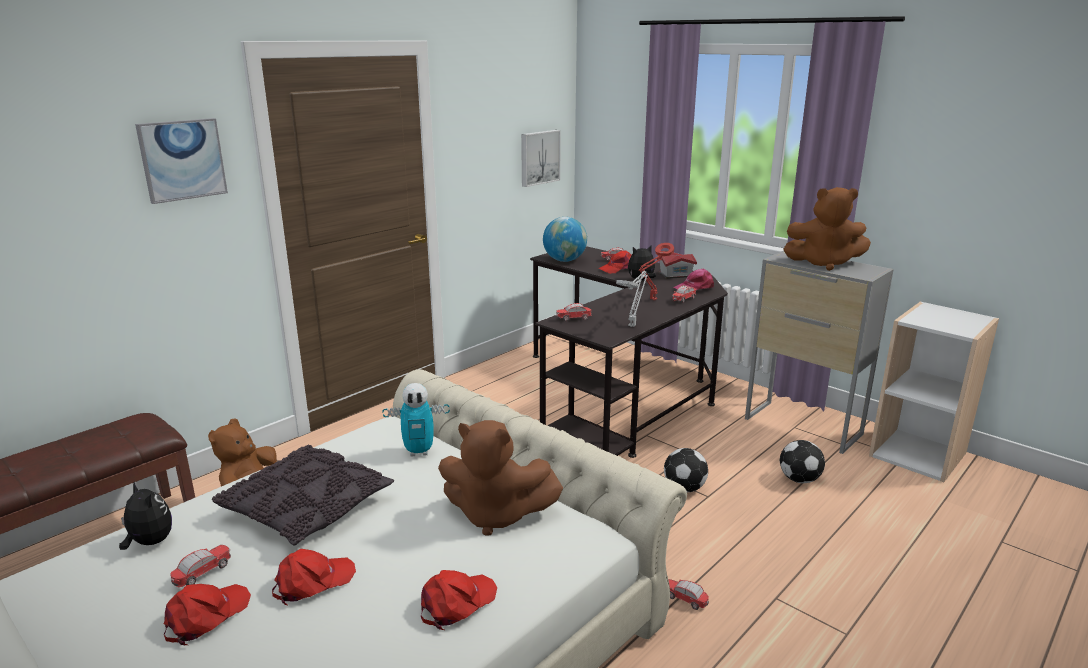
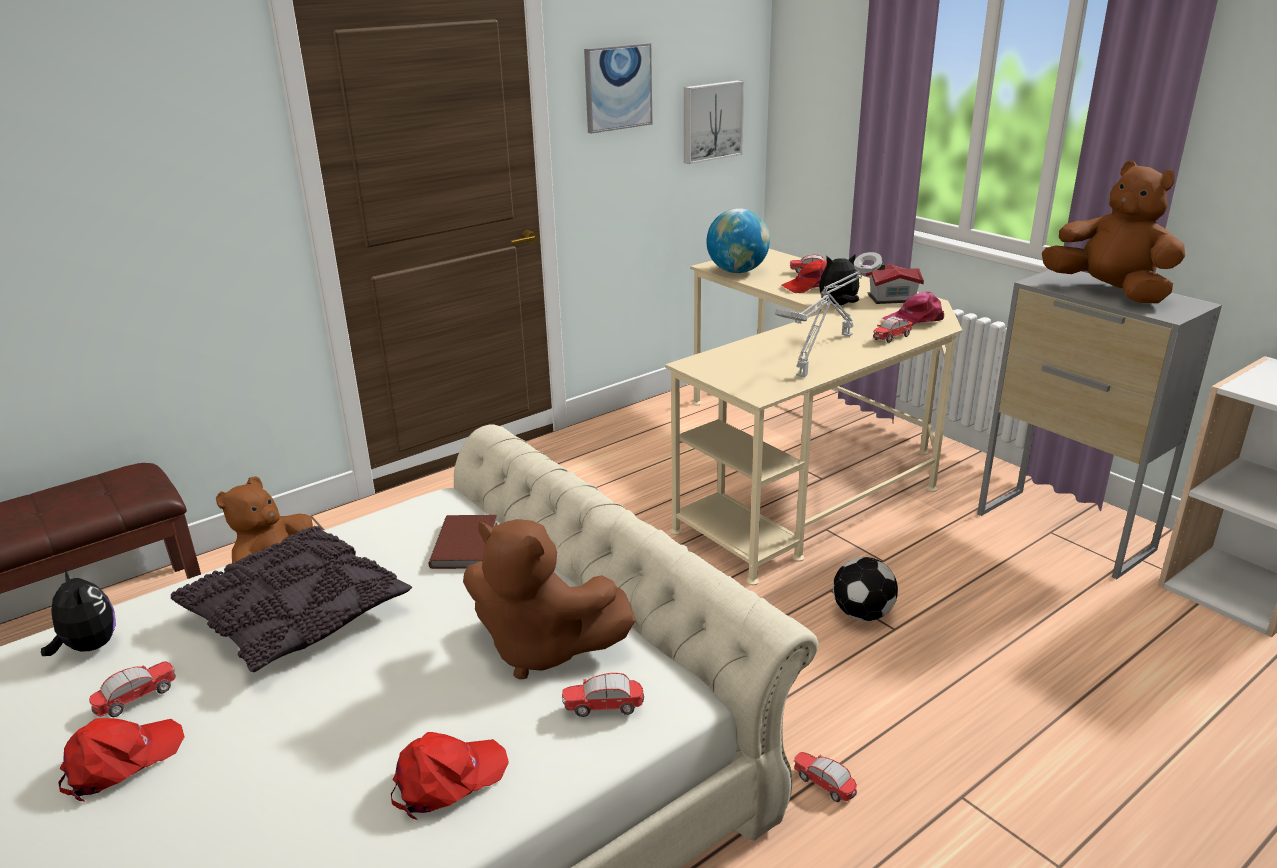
camera: 10 degrees right, 5 degrees up
picture [135,118,228,204] -> picture moved to [584,43,652,134]
red cap [272,549,356,606] -> none
toy robot [383,383,450,457] -> brown book [428,515,498,569]
black desk [530,246,728,458] -> beige desk [665,249,962,585]
toy car [556,303,592,321] -> toy car moved to [562,673,644,717]
red table lamp [639,243,674,300] -> grey table lamp [821,252,882,337]
football [780,440,825,483] -> none
brown plush toy [783,187,871,271] -> brown plush toy turned 150 degrees counterclockwise [1042,161,1185,303]

